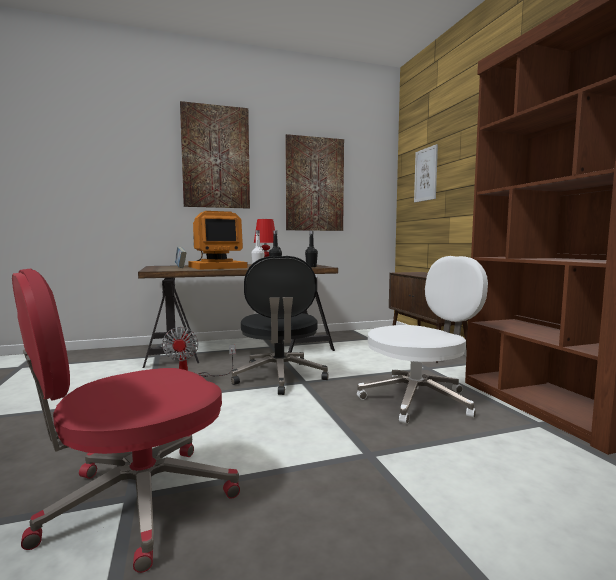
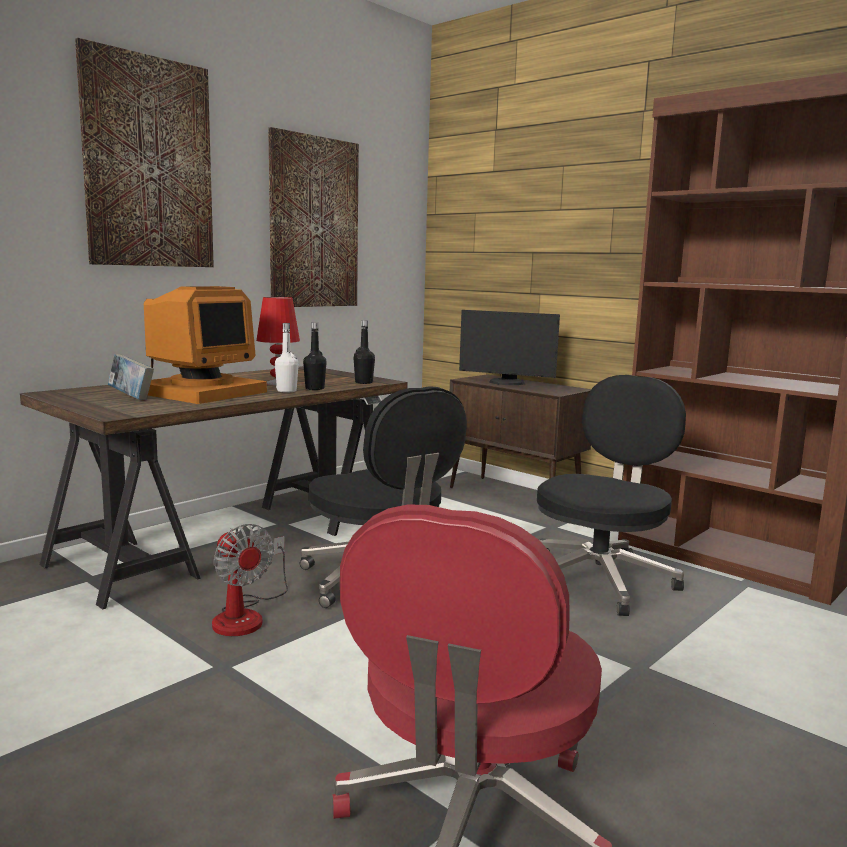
camera: 30 degrees left, 5 degrees up
white office chair [357,256,488,424] -> black office chair [537,375,686,616]
picture [414,144,438,202] -> none
none -> monitor [459,310,560,385]

